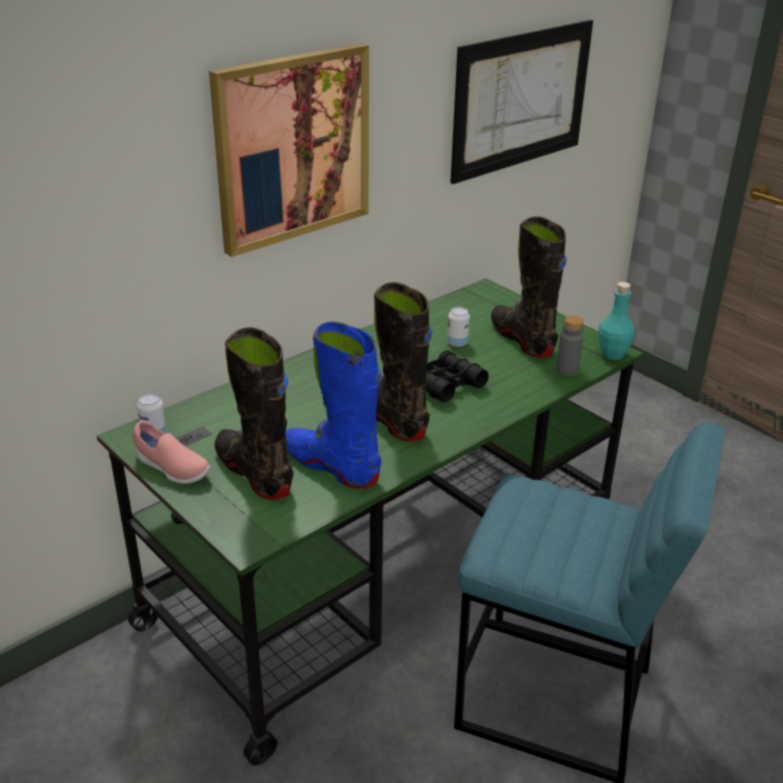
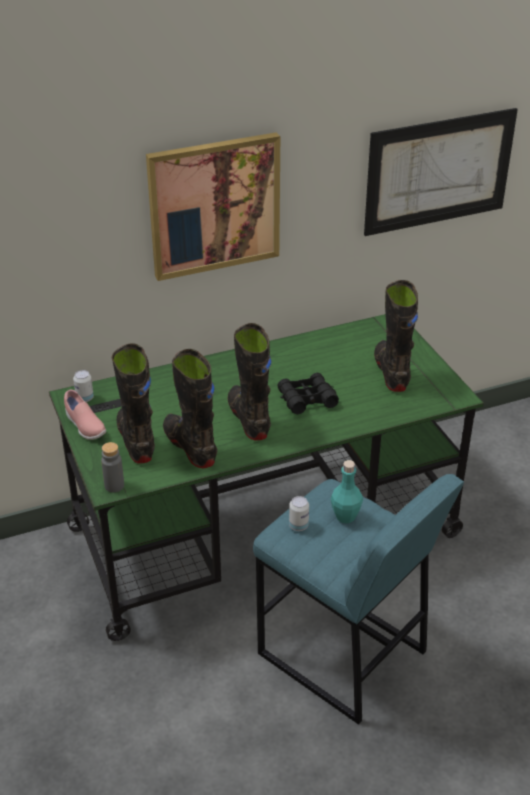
camera: 20 degrees right, 5 degrees up
blue boot [285,322,382,489] -> black boot [163,349,217,468]
can [447,307,470,347] -> can moved to [289,496,309,531]
grey bottle [556,316,584,376] -> grey bottle moved to [101,442,124,492]
turquoise bottle [598,282,635,360] -> turquoise bottle moved to [331,460,363,523]

